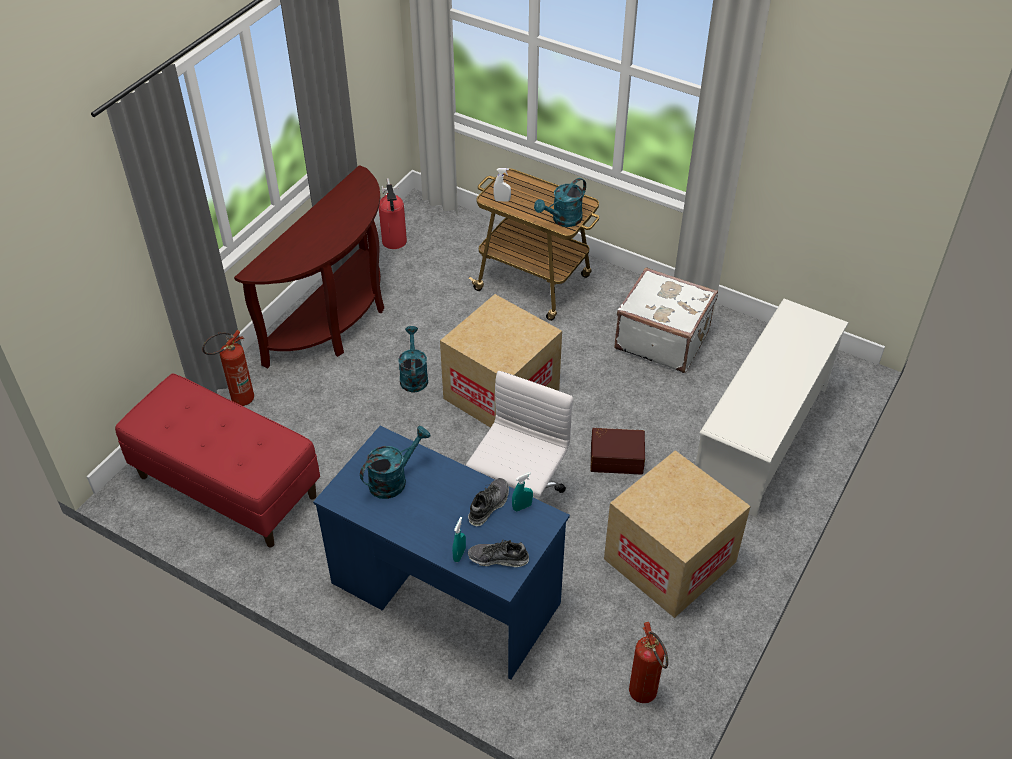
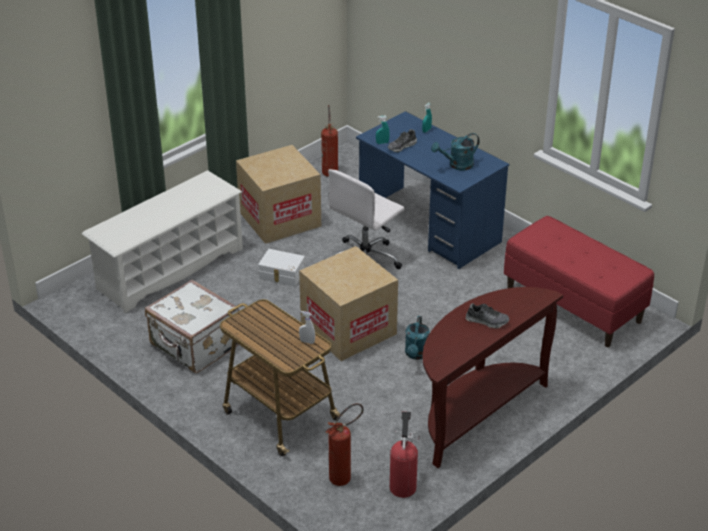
camera: 165 degrees left, 10 degrees down
fire extinguisher [202,330,254,406] -> fire extinguisher moved to [325,403,364,486]
shoe [468,540,529,567] -> shoe moved to [465,303,509,328]
turquoise watering can [534,178,586,227] -> none
brown storage box [591,428,645,475] -> white storage box [258,249,305,286]

